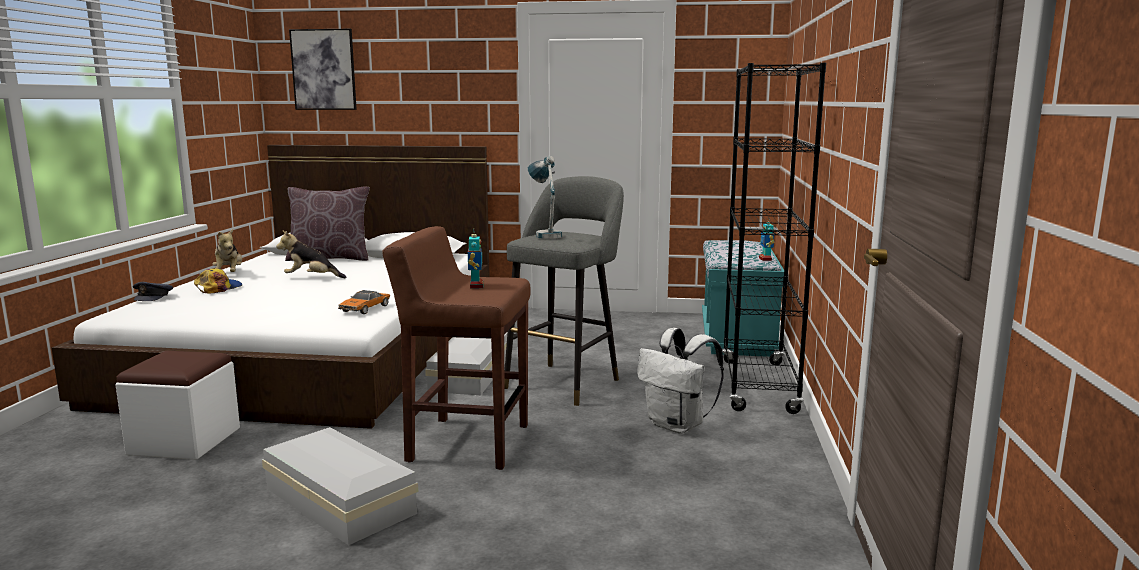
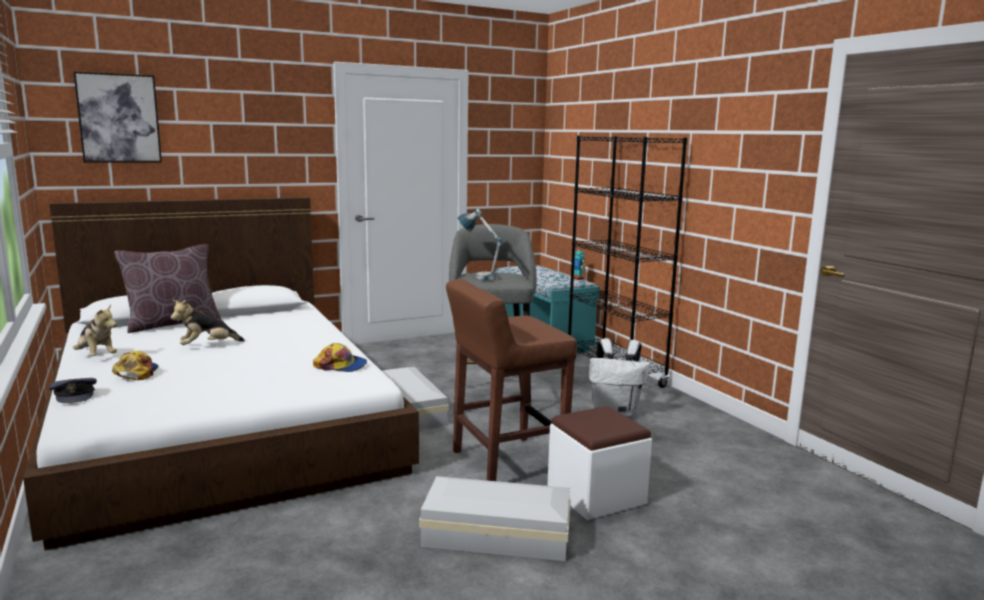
camera: 35 degrees left, 0 degrees up
white ottoman [115,351,240,460] -> white ottoman moved to [547,406,652,520]
toy car [338,290,390,314] -> cap [313,343,367,372]
toy robot [468,234,484,289] -> none

